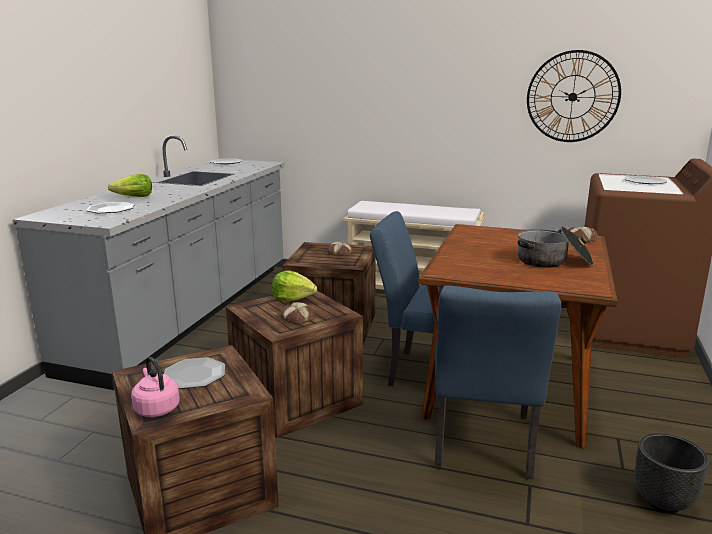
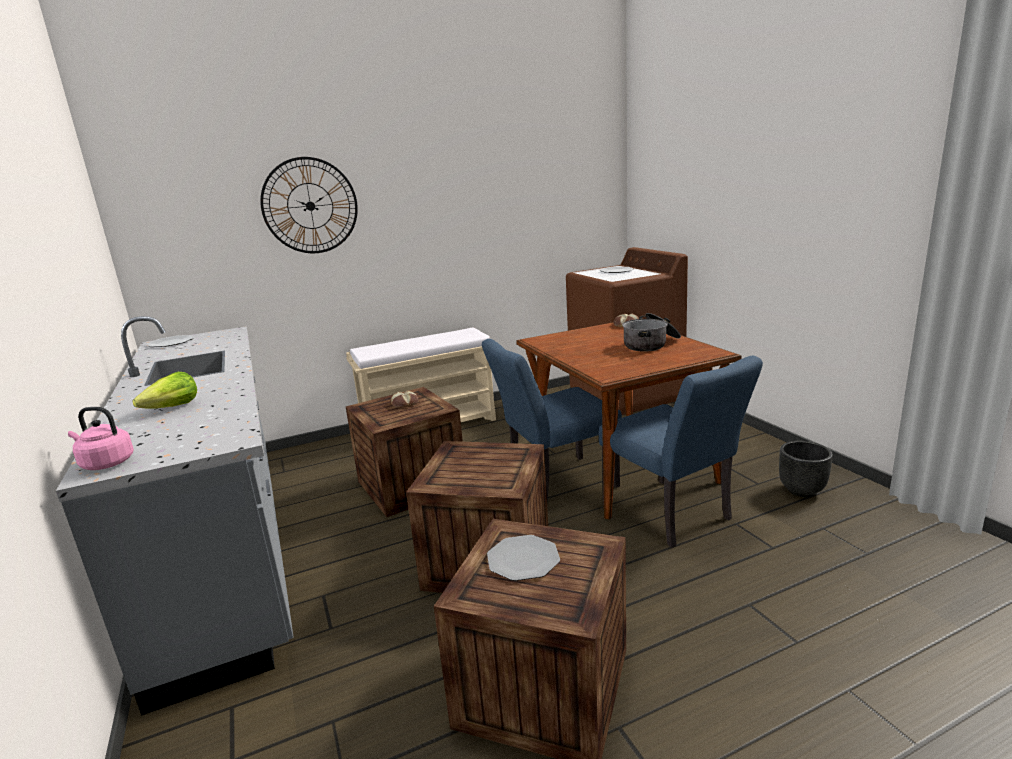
camera: 40 degrees left, 0 degrees up
plate [86,202,135,213] -> none
pink kettle [131,357,180,417] -> pink kettle moved to [68,407,134,470]
lettuce [272,270,317,301] -> none
bread [280,302,314,324] -> none
wall clock [527,50,621,142] -> wall clock moved to [260,157,358,253]

